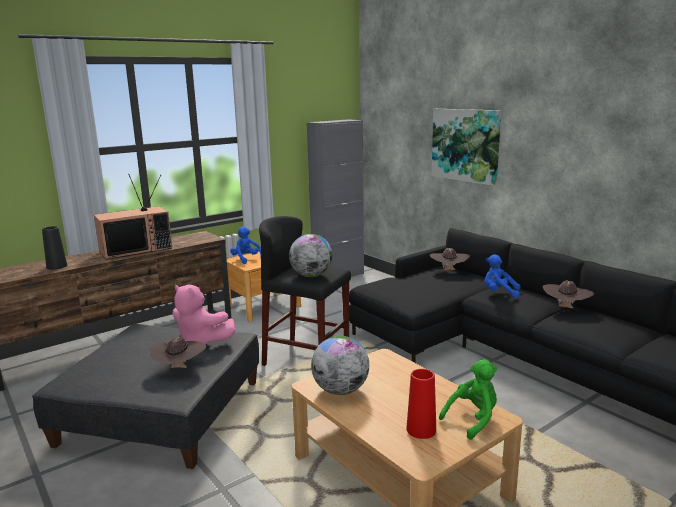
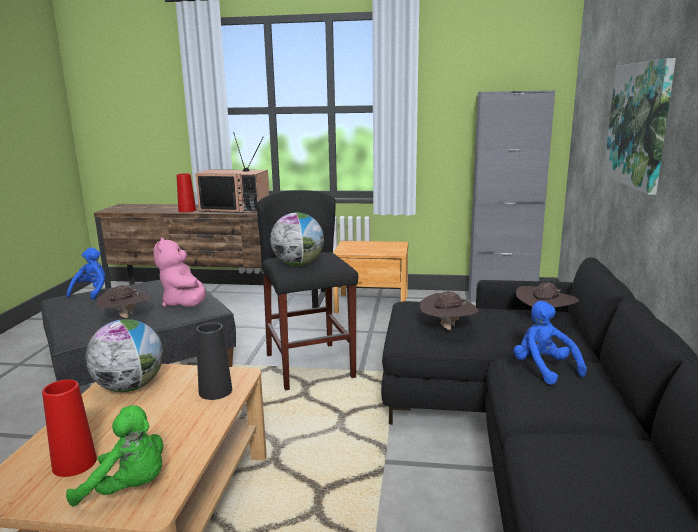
camera: 45 degrees right, 0 degrees up
black vase [42,226,67,270] -> black vase moved to [196,323,232,400]
blue plush toy [230,226,261,264] -> blue plush toy moved to [66,247,106,300]
brown hat [543,281,594,308] -> brown hat moved to [420,291,478,330]
none -> red vase [177,173,196,212]

